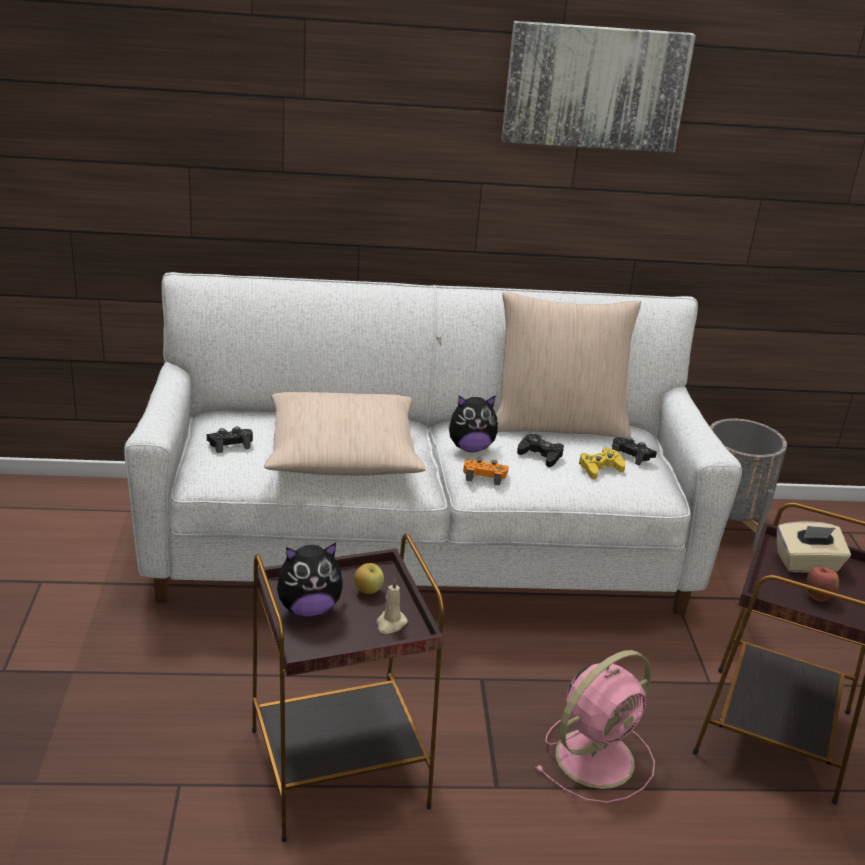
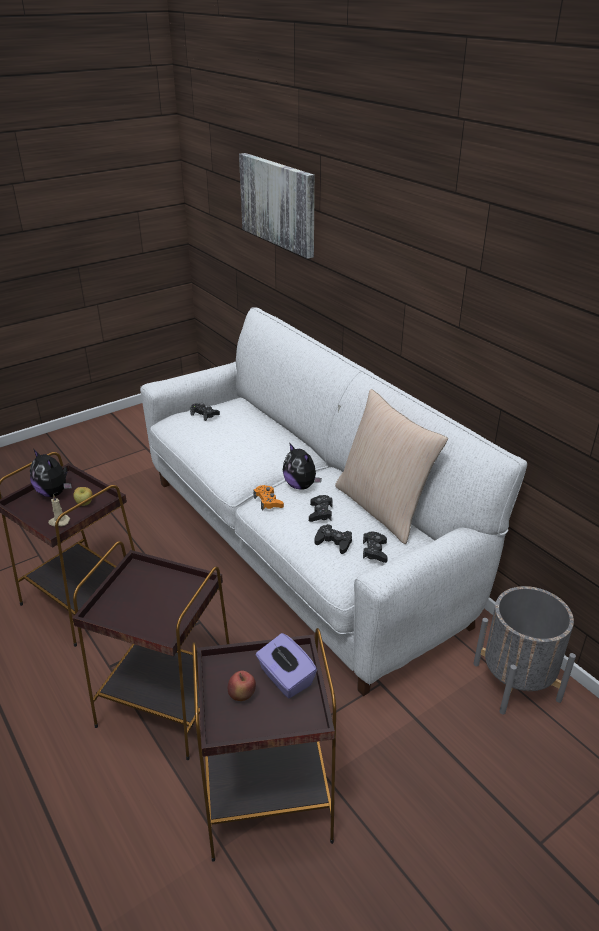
camera: 60 degrees right, 5 degrees up
beige pillow [264,392,426,476] -> none
picture [501,21,696,152] -> picture moved to [239,153,315,259]
pink fan [535,650,655,803] -> brown side table [73,541,230,760]
yellow game controller [579,448,626,479] -> black game controller [315,524,352,554]
beige tissue box [777,521,851,572] -> purple tissue box [256,633,317,698]

